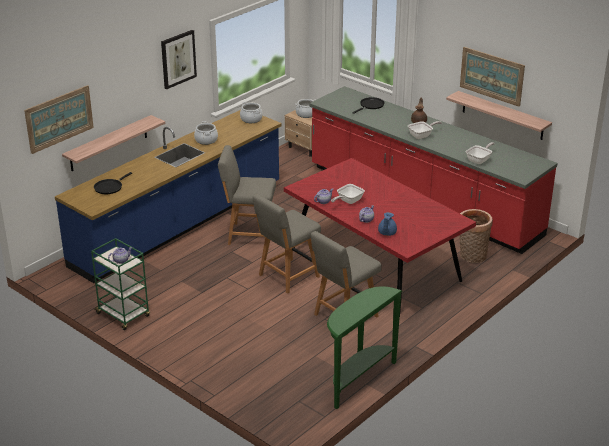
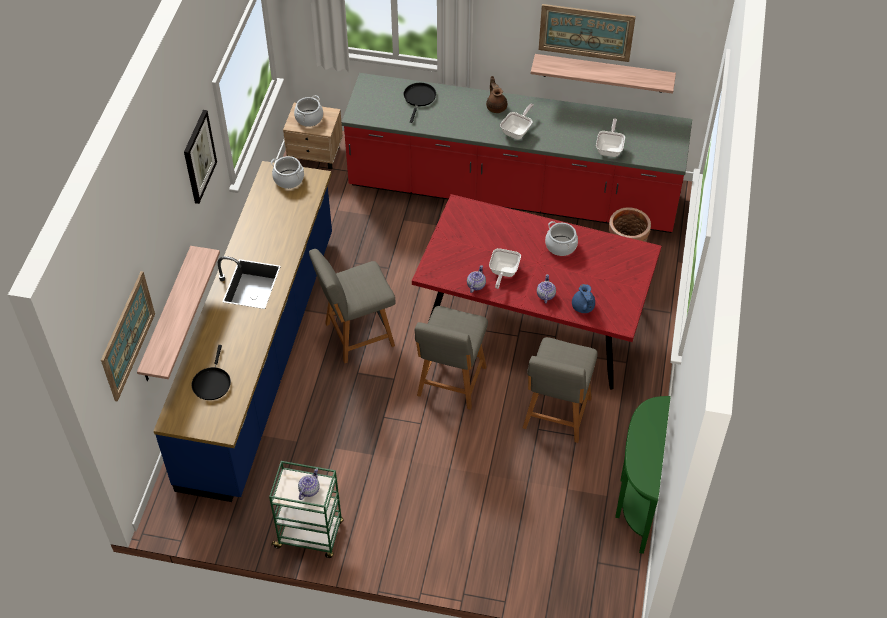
camera: 30 degrees left, 20 degrees up
cooking pot [194,121,218,145] -> cooking pot moved to [545,221,578,256]

